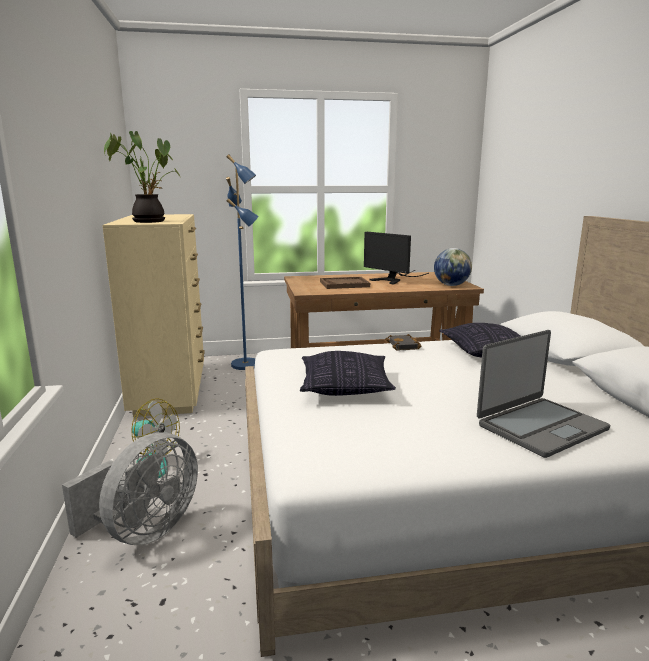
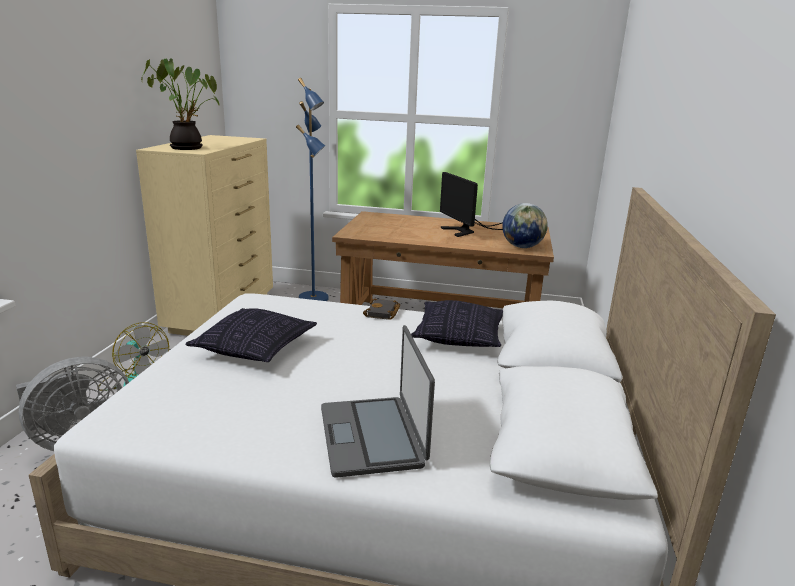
camera: 20 degrees right, 5 degrees up
brown tray [320,277,370,289] -> none
laptop [477,330,610,458] -> laptop turned 90 degrees clockwise [321,325,435,478]

